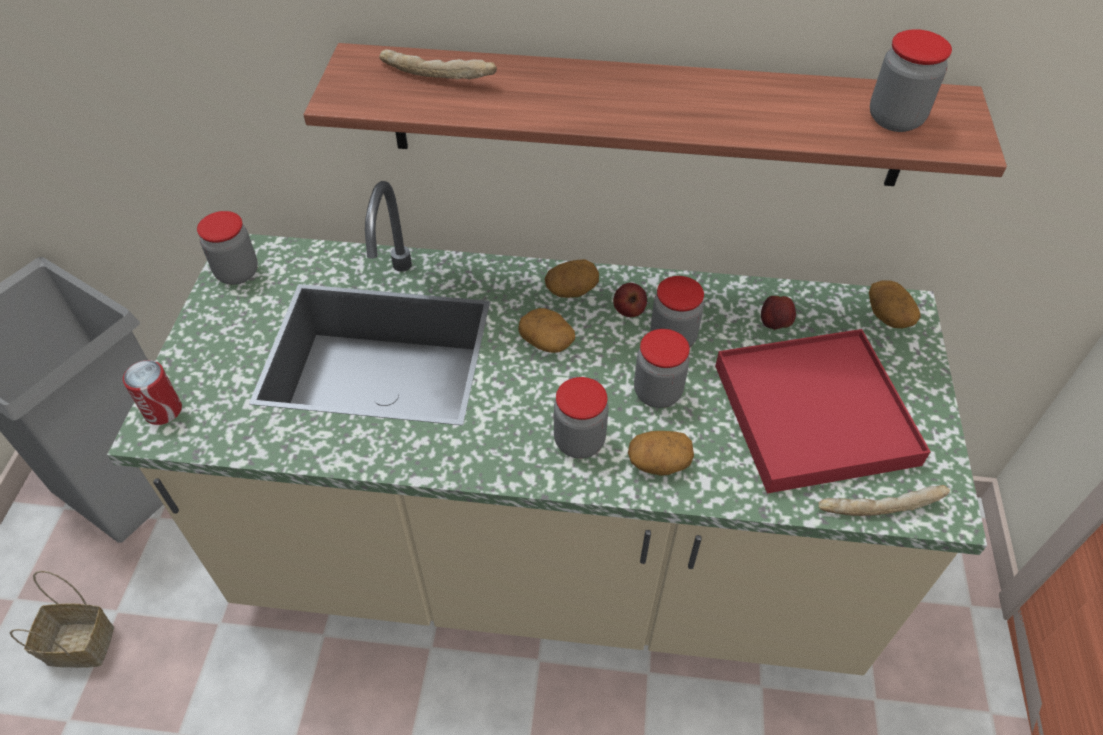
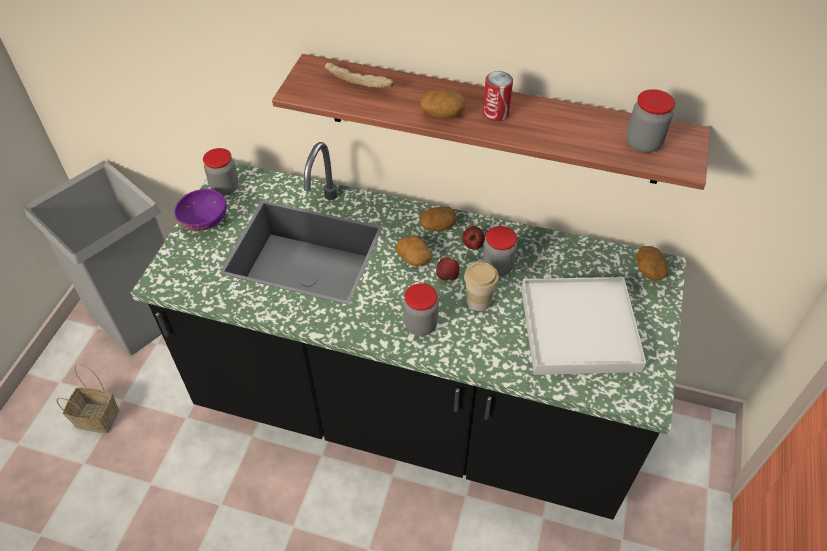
camera: 10 degrees right, 0 degrees up
beige counter [107,181,987,675] -> black counter [131,142,686,520]
can [123,360,182,425] -> can moved to [483,71,513,121]
potato [628,431,694,476] -> potato moved to [420,90,466,119]
jar [634,329,690,408] -> cup [464,262,499,311]
red tray [715,329,931,493] -> white tray [521,277,646,375]
apple [761,296,796,330] -> apple moved to [436,257,460,281]
bread [819,485,950,516] -> none
none -> purple bowl [174,189,227,230]

